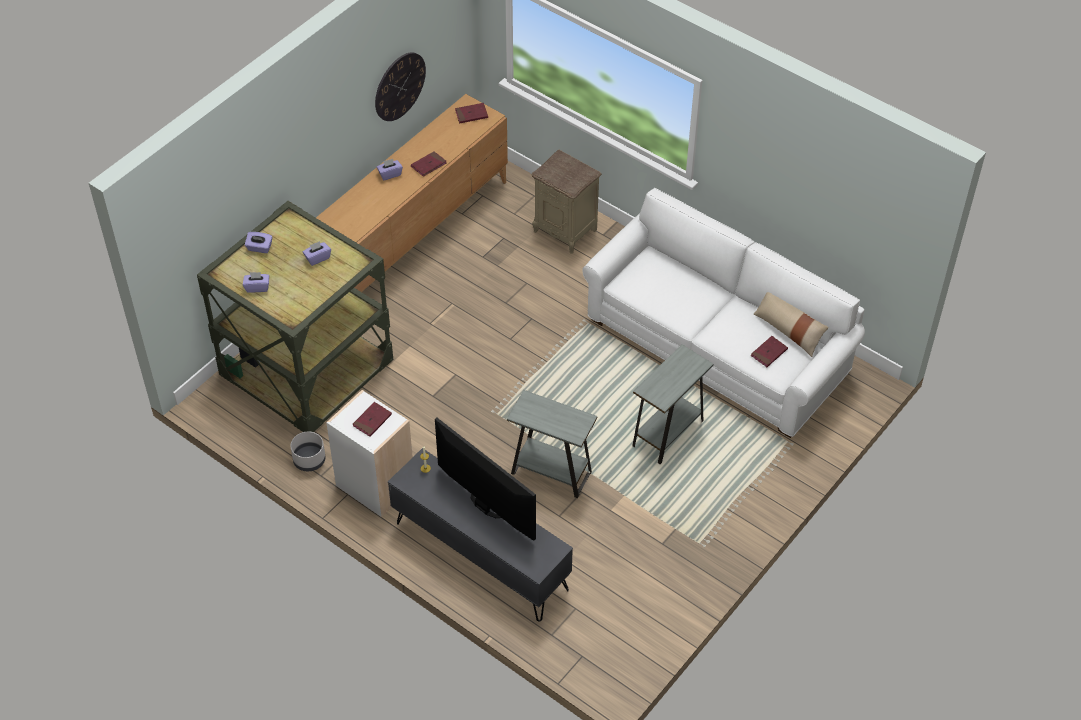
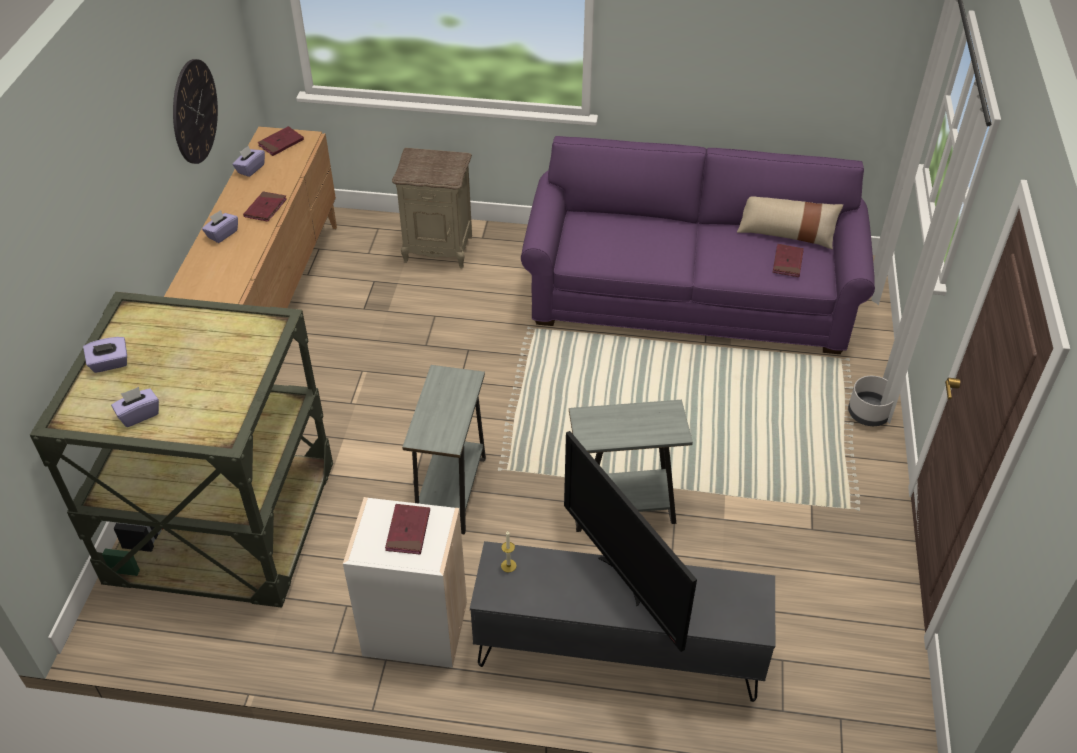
camera: 30 degrees left, 5 degrees down
grey planter [290,432,326,471] -> grey planter moved to [848,376,893,426]
purple tissue box [303,241,331,266] -> purple tissue box moved to [232,145,265,177]
television [435,418,536,541] -> television turned 135 degrees counterclockwise [564,431,697,652]
white sofa [582,188,865,438] -> purple sofa [521,136,875,354]
grey side table [632,345,713,464] -> grey side table moved to [402,365,486,535]

